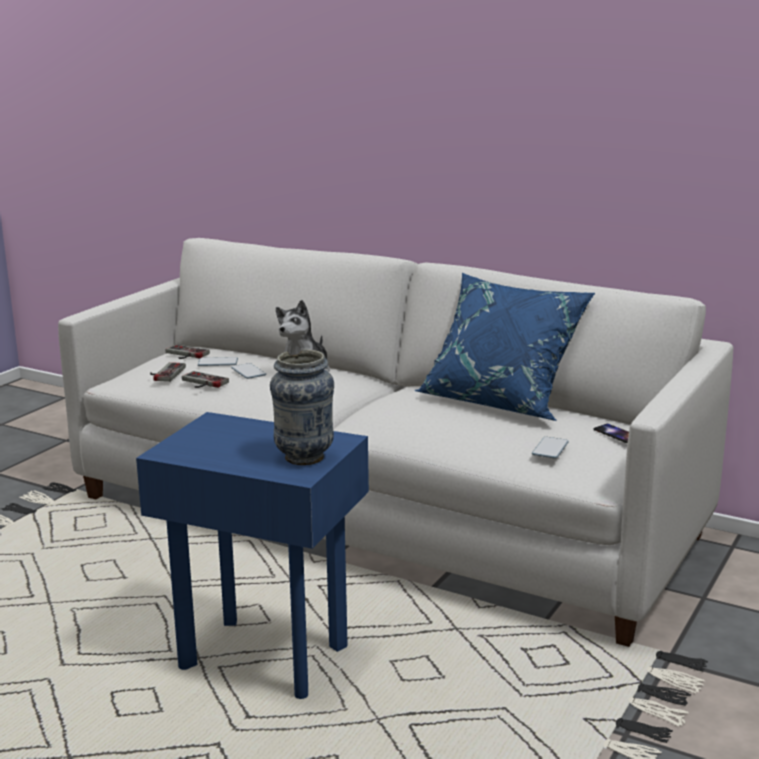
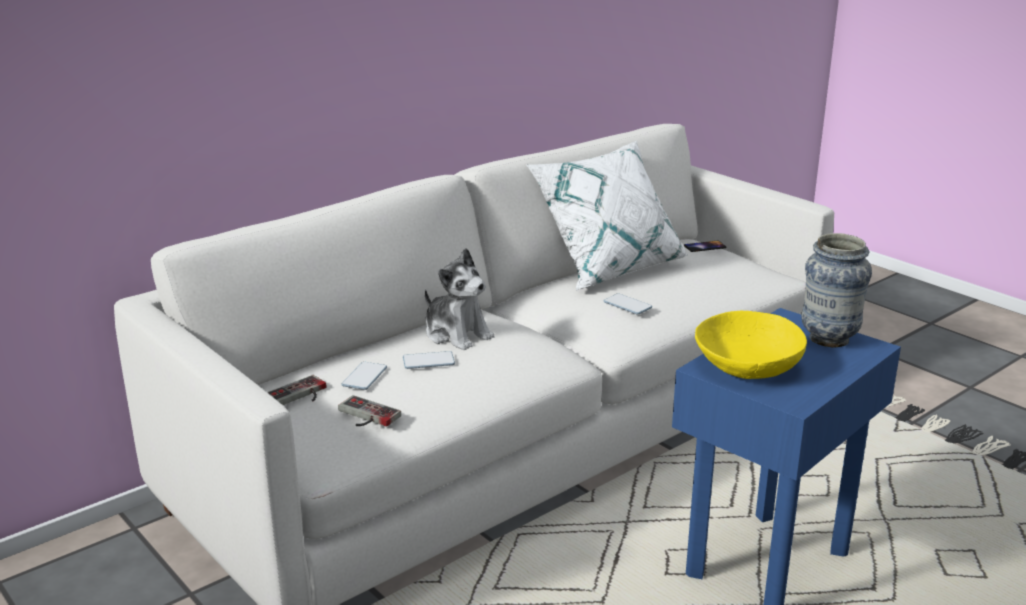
camera: 70 degrees left, 5 degrees up
game controller [182,371,229,388] -> none
blue pillow [414,273,595,421] -> white pillow [526,141,689,290]
phone [532,437,569,458] -> phone moved to [604,293,652,314]
none -> yellow bowl [695,311,807,379]

